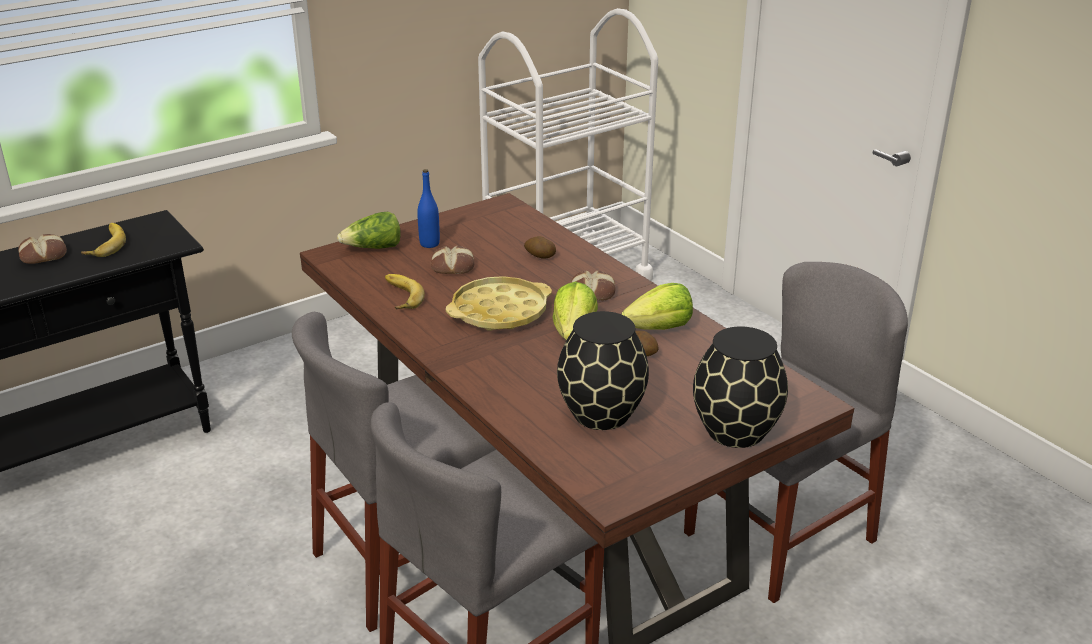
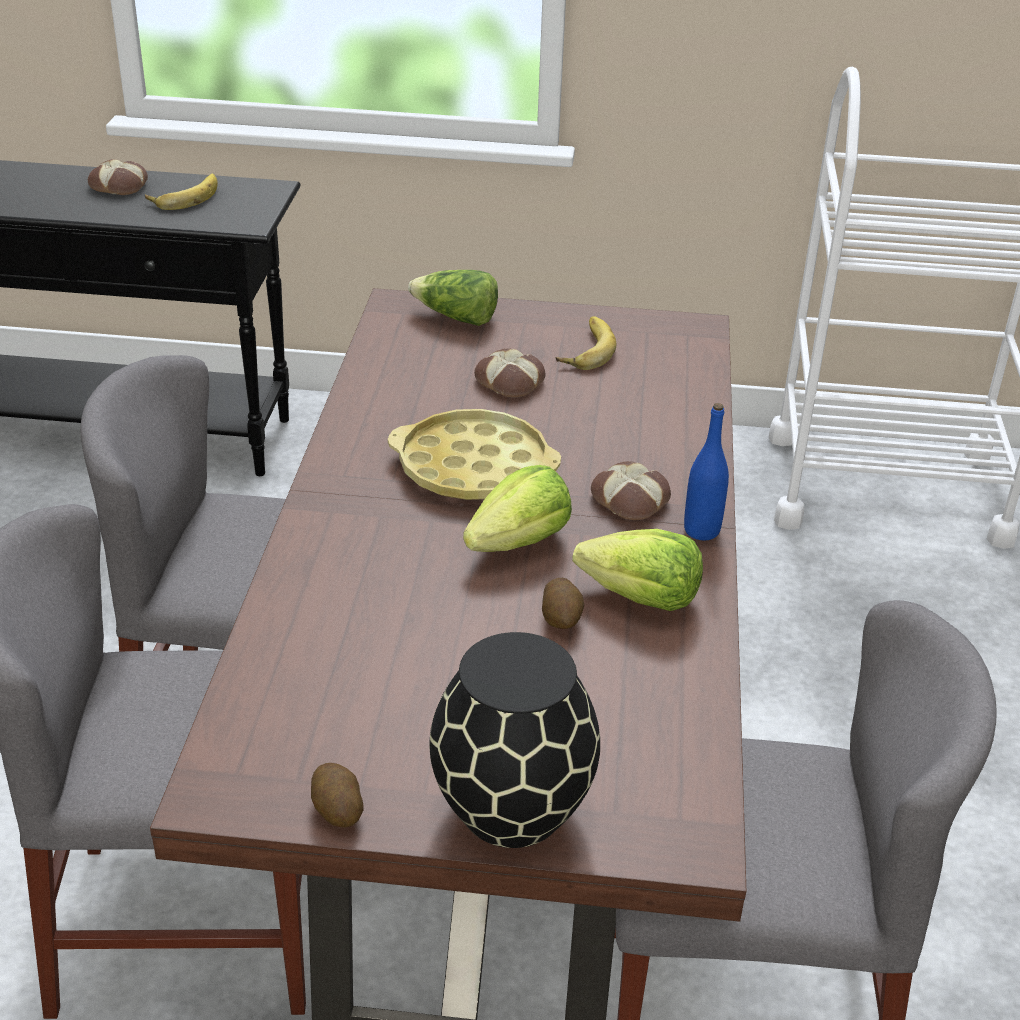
camera: 40 degrees right, 5 degrees up
banana [385,274,425,309] -> banana moved to [556,316,616,370]
blue bottle [417,169,440,248] -> blue bottle moved to [684,403,729,540]
potato [524,236,556,259] -> potato moved to [311,763,364,828]
black vase [557,311,649,430] -> none

